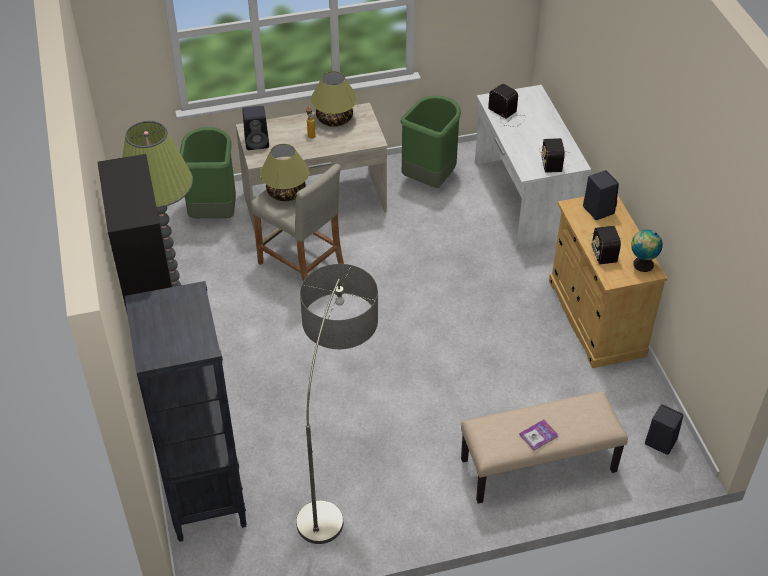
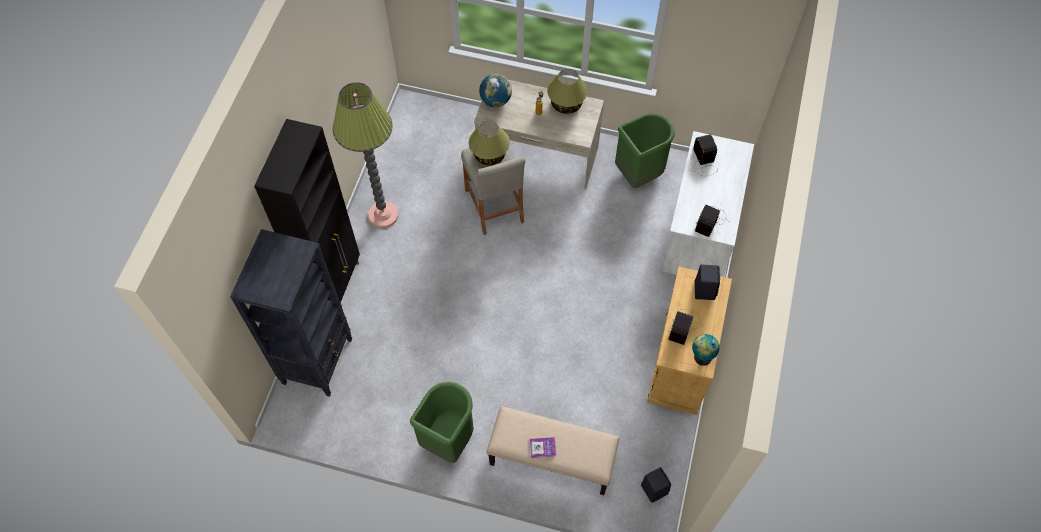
camera: 30 degrees right, 15 degrees up
green trash can [180,127,236,218] -> green trash can moved to [410,382,474,463]
black speaker [243,106,269,150] -> globe [479,74,512,107]
floor lamp [296,264,378,544] -> none

